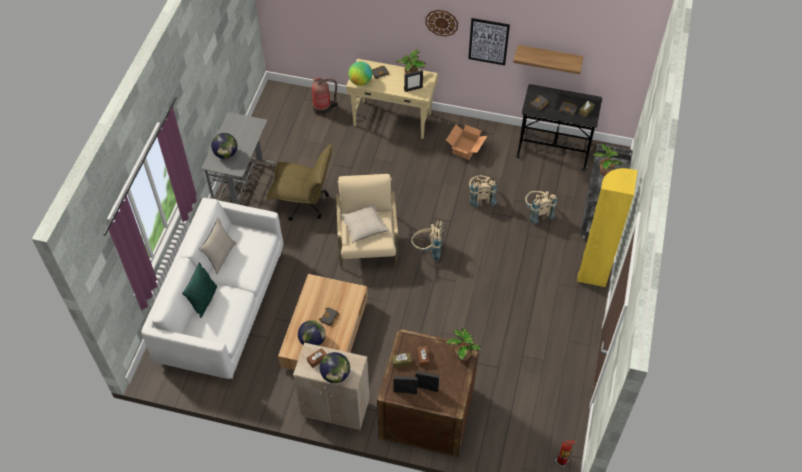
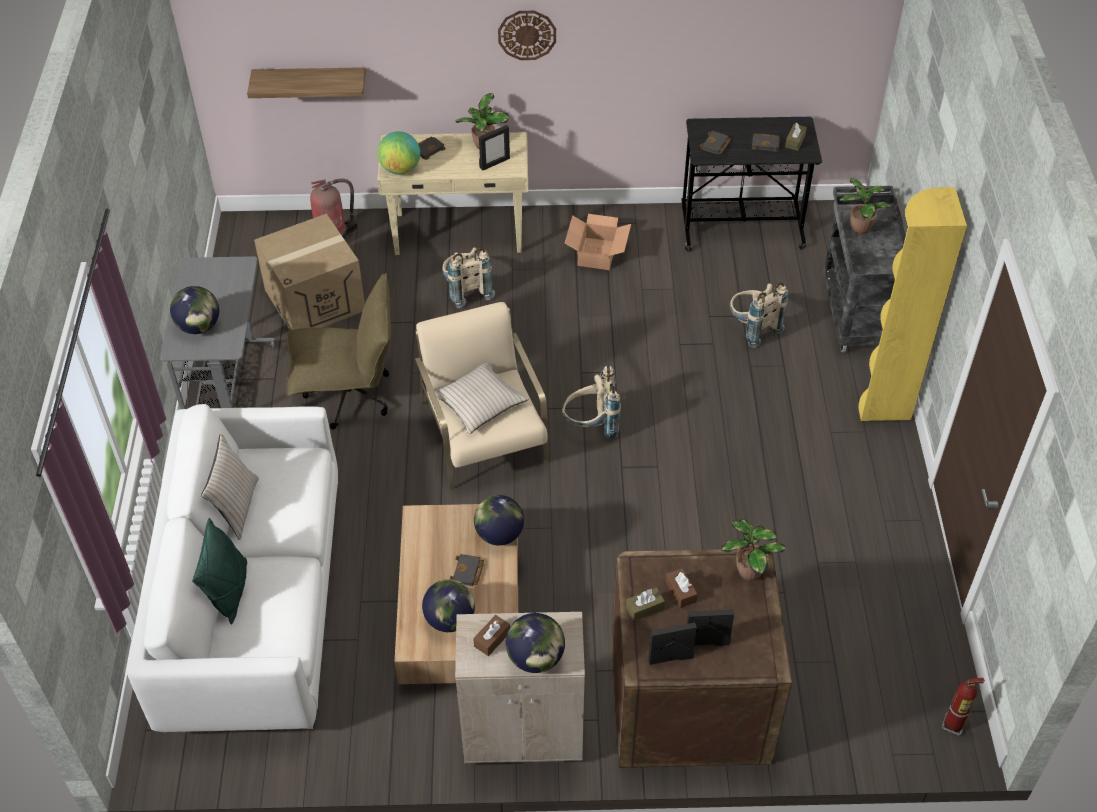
camera: 15 degrees left, 5 degrees down
picture [468,18,510,65] -> none
beige backpack [469,175,497,208] -> beige backpack moved to [442,247,495,308]
shelf [513,45,584,74] -> shelf moved to [247,67,366,98]
none -> cardboard box [254,214,365,330]
none -> globe [474,495,524,545]

